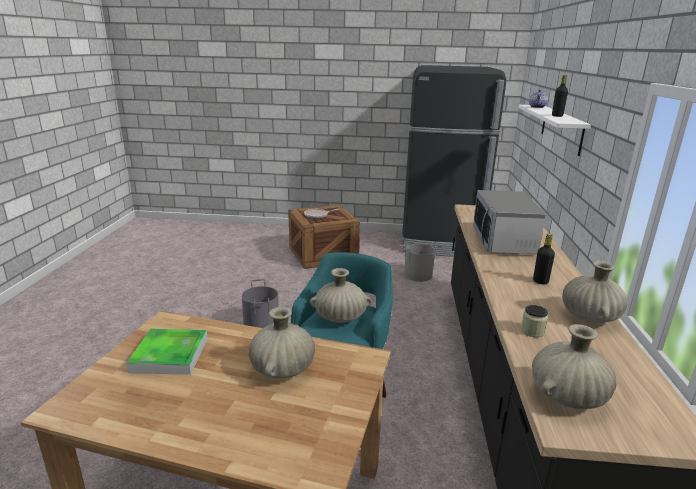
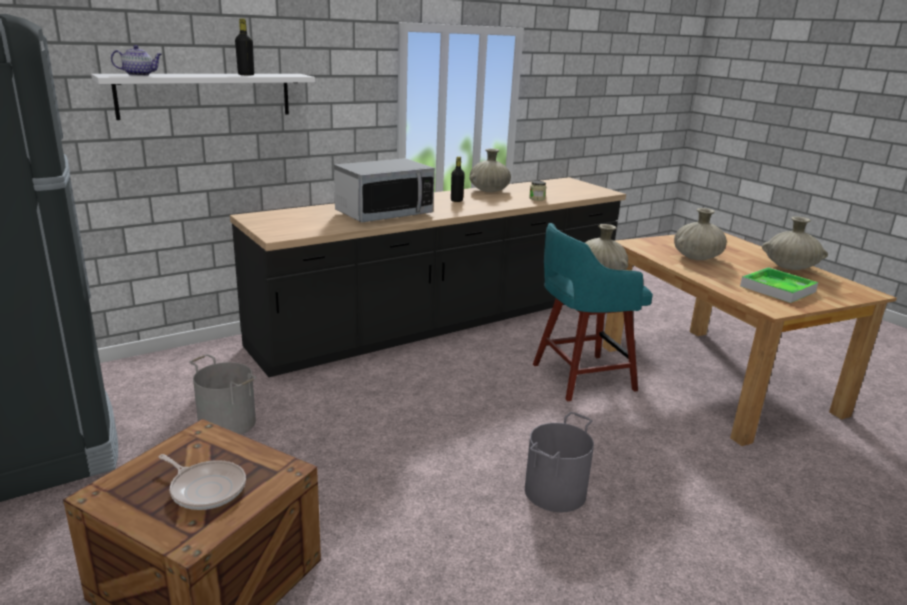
camera: 130 degrees left, 0 degrees up
beige vase [532,324,616,409] -> beige vase moved to [762,216,828,270]

